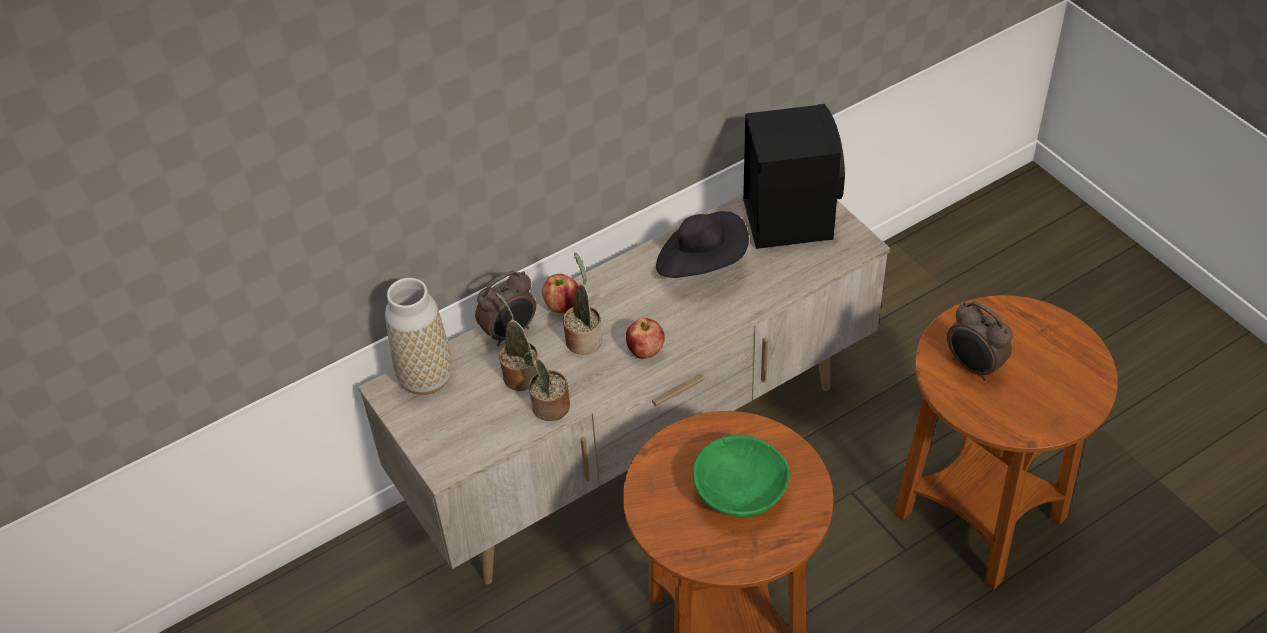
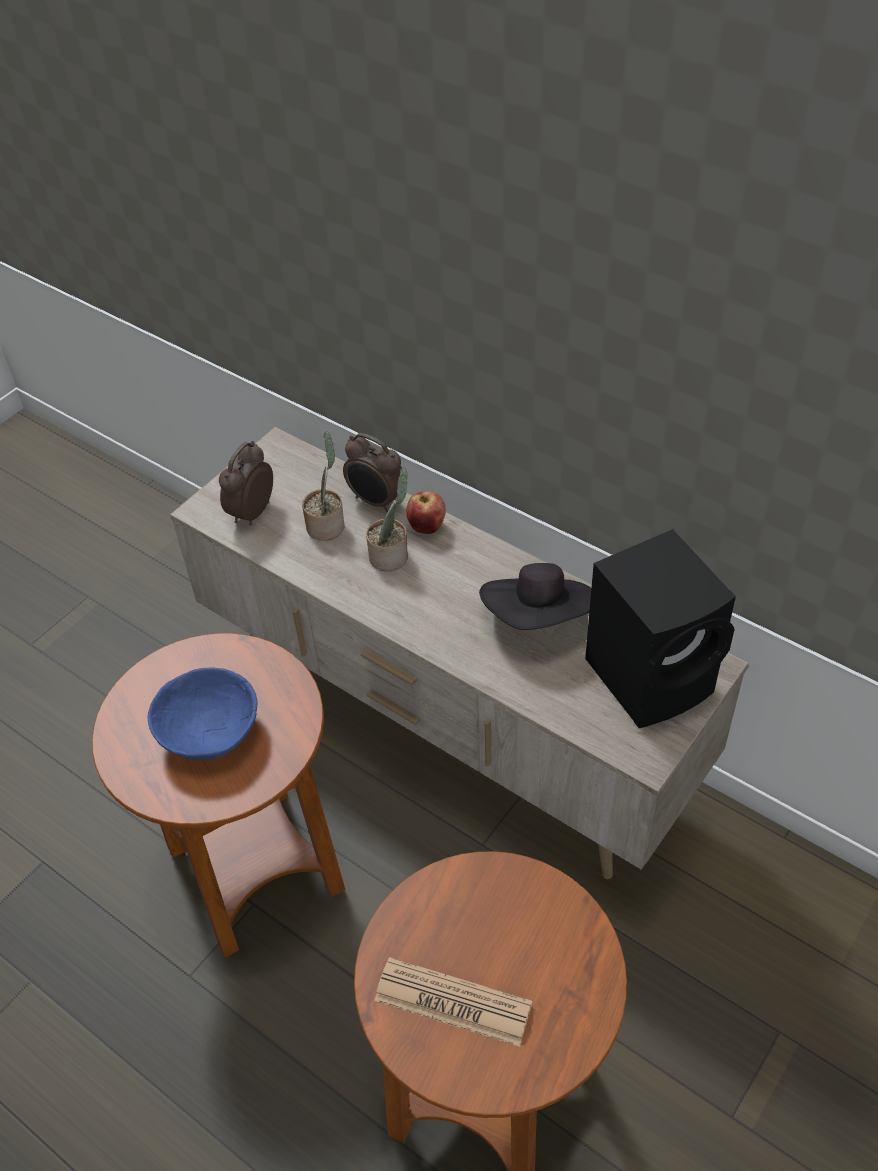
camera: 70 degrees right, 0 degrees up
vase [385,278,452,395] -> none
potted plant [523,352,570,421] -> none
apple [626,318,665,359] -> none
green bowl [693,435,790,518] -> blue bowl [147,668,257,760]
alarm clock [947,301,1012,381] -> alarm clock moved to [219,441,273,526]
none -> newspaper [374,957,532,1047]

